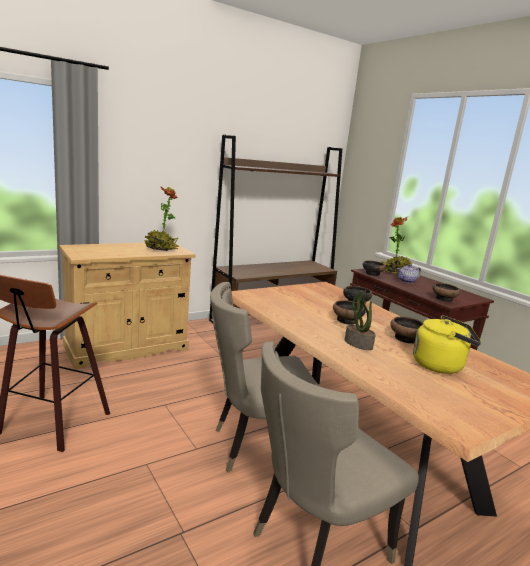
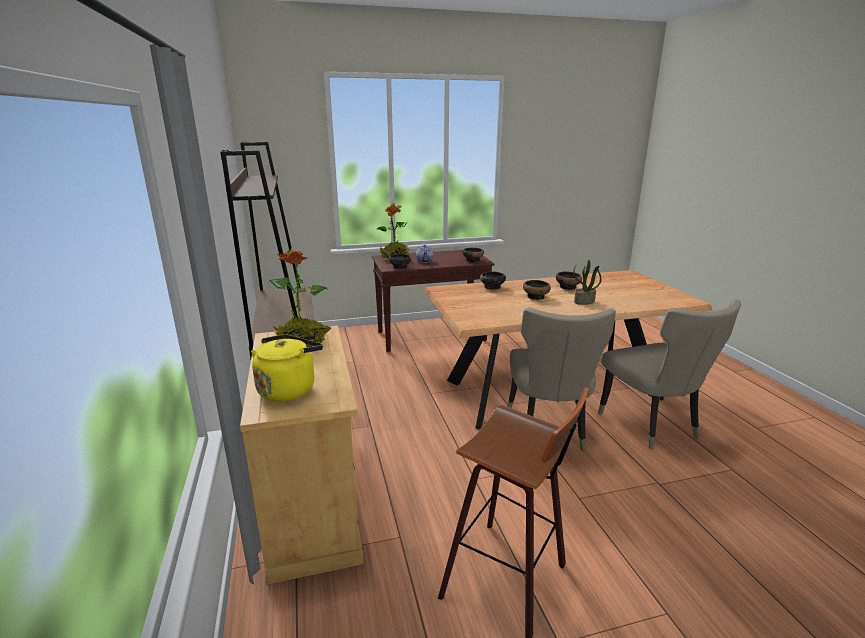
camera: 70 degrees left, 5 degrees up
yellow kettle [413,315,481,374] -> yellow kettle moved to [251,334,323,402]

